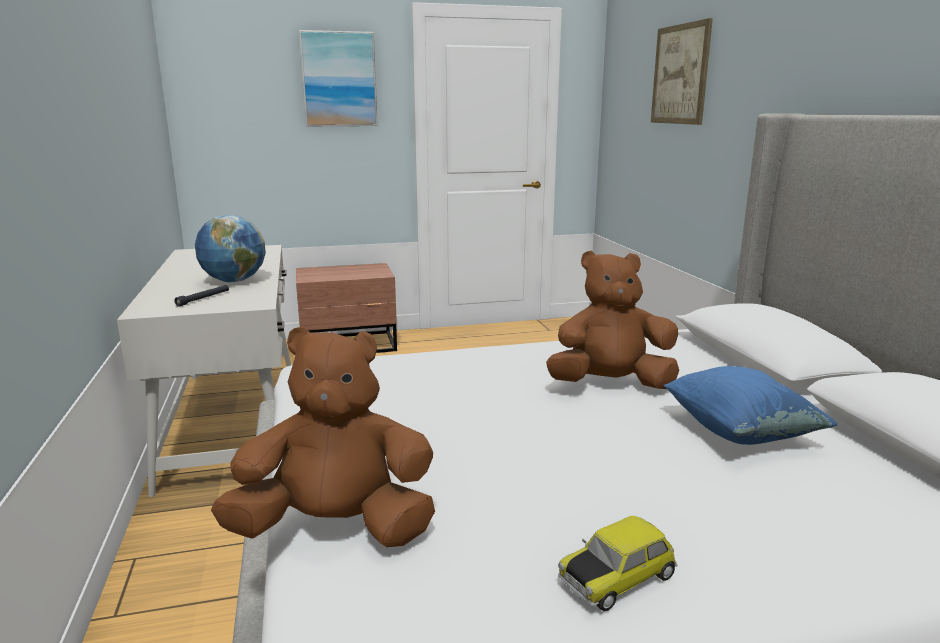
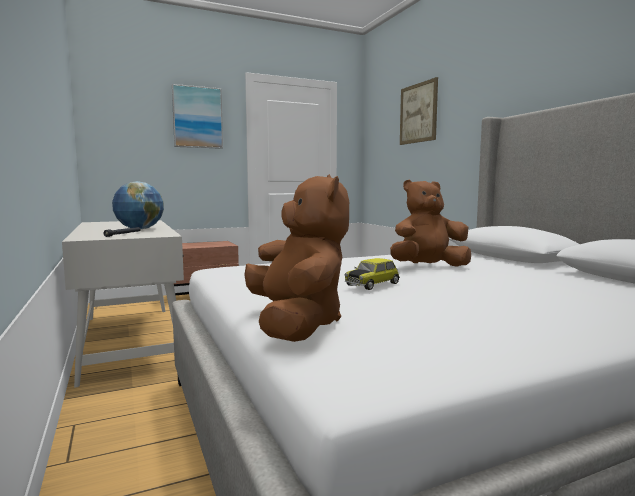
camera: 10 degrees left, 10 degrees down
brown plush toy [211,326,435,547] -> brown plush toy turned 90 degrees clockwise [244,174,349,342]
toy car [558,516,678,611] -> toy car moved to [345,258,400,290]
blue pillow [664,366,837,445] -> none

